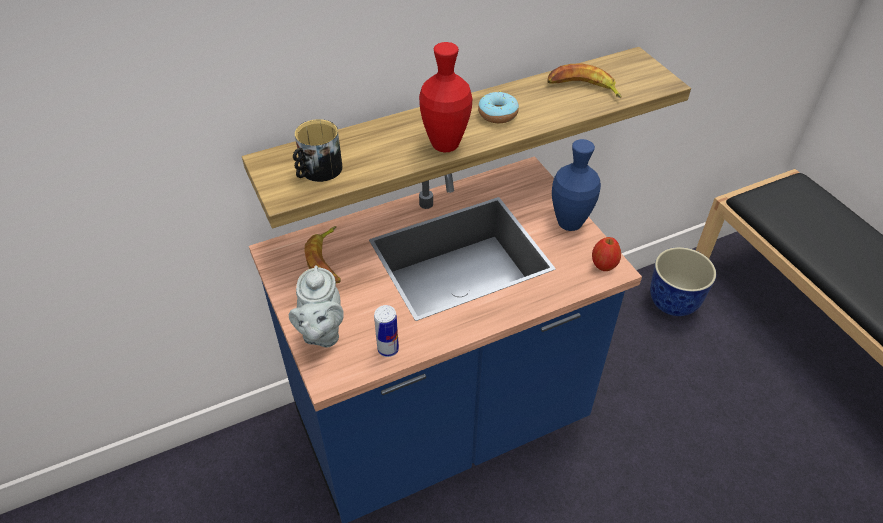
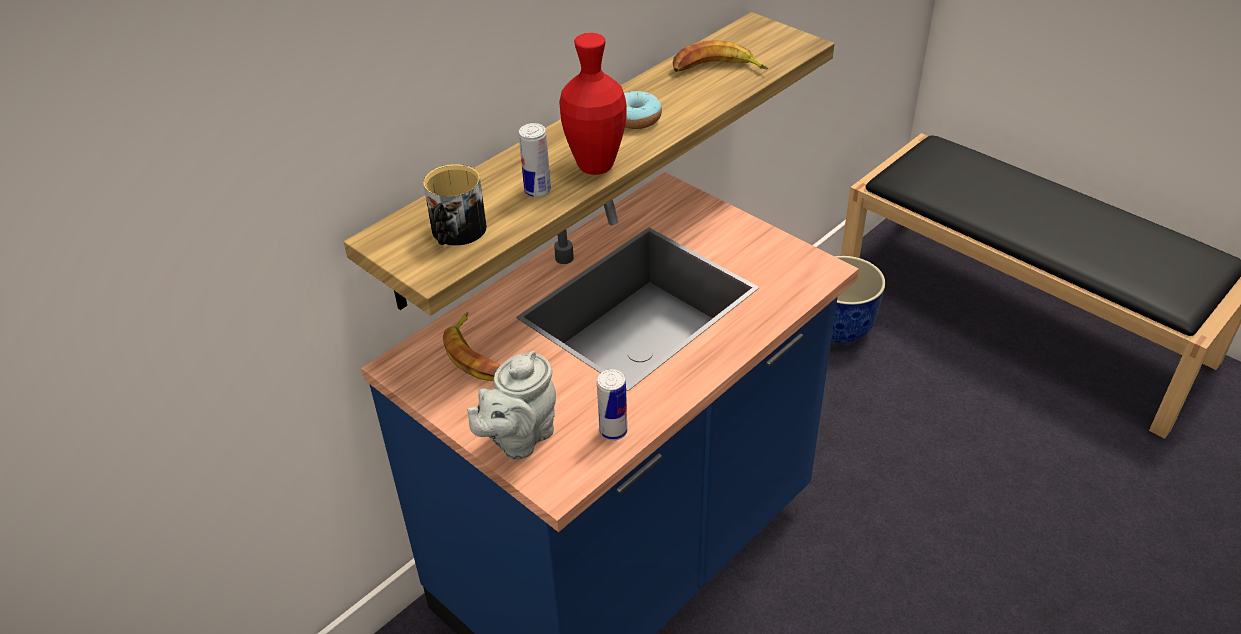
camera: 20 degrees left, 5 degrees down
grey teapot [289,265,344,348] -> grey teapot turned 60 degrees clockwise [467,351,556,459]
blue vase [552,139,601,231] -> none
apple [592,237,621,271] -> none
none -> can [519,123,551,197]

